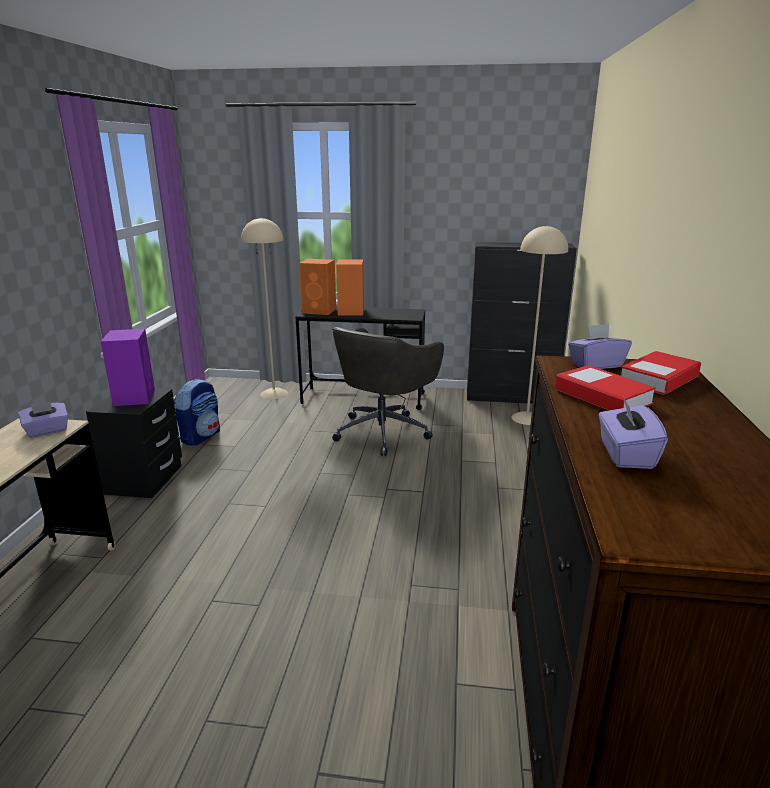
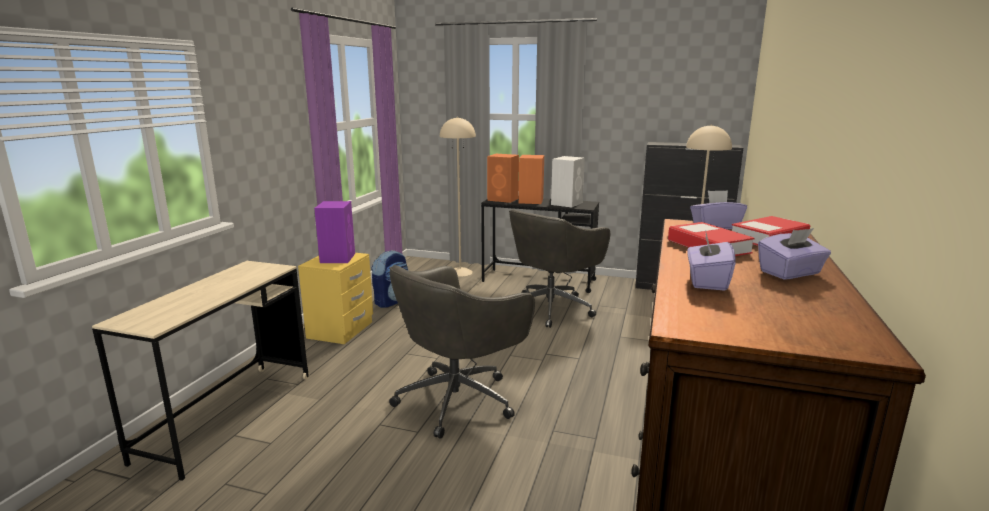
camera: 10 degrees right, 5 degrees down
purple tissue box [18,402,68,438] -> purple tissue box moved to [758,228,831,280]
black nightstand [86,388,182,498] -> yellow nightstand [298,253,373,344]
none -> grey office chair [389,265,535,439]
none -> white speaker [551,156,585,208]

